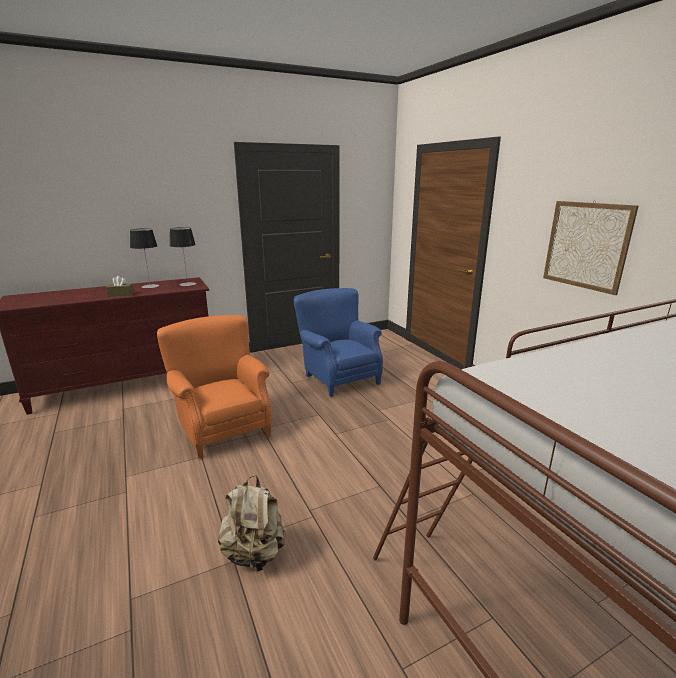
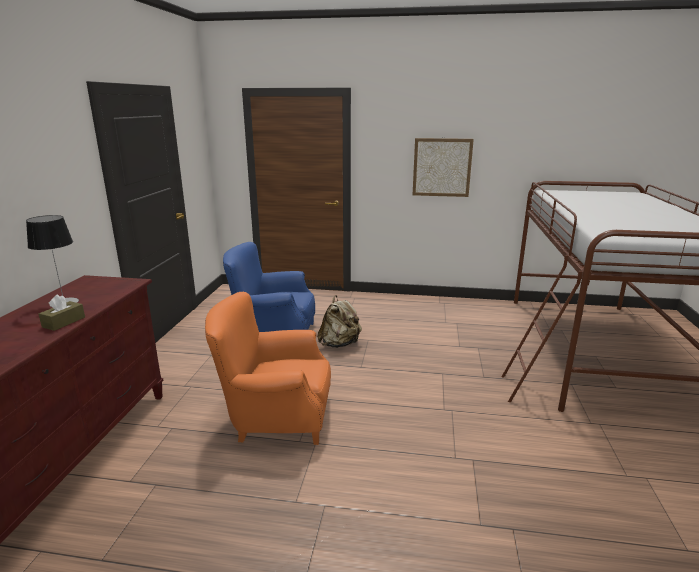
camera: 55 degrees left, 0 degrees up
table lamp [170,227,196,286] -> none
beige backpack [218,475,285,571] -> beige backpack moved to [317,295,362,348]

